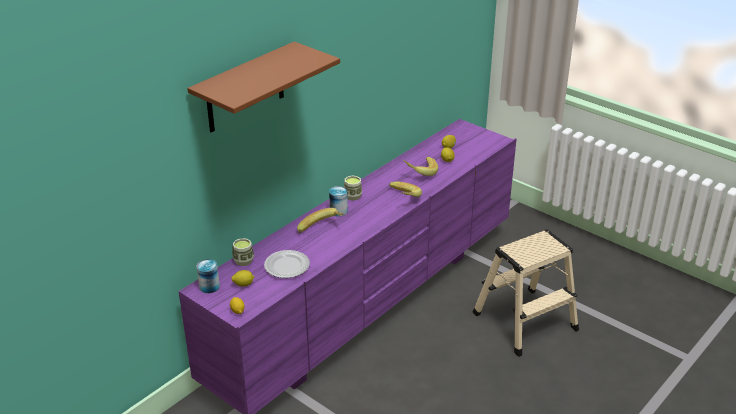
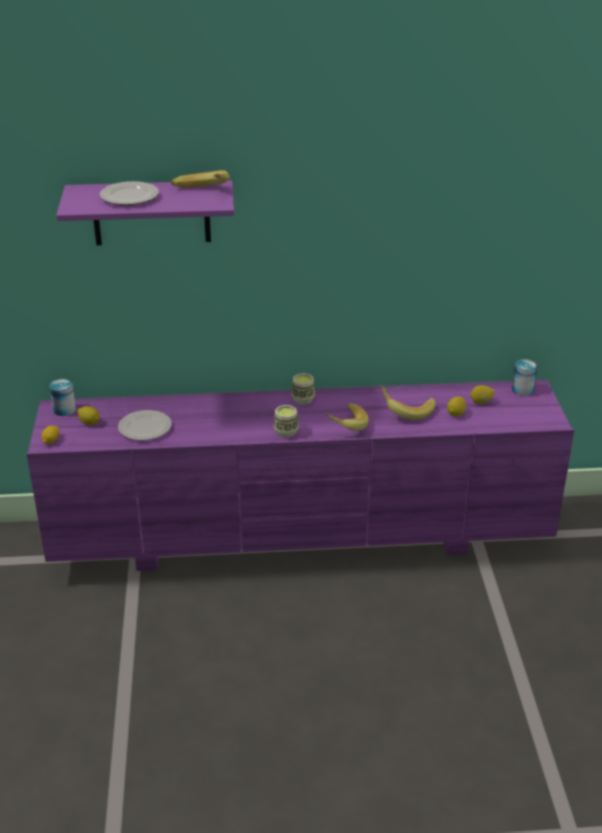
camera: 45 degrees right, 0 degrees up
brown shelf [187,42,340,132] -> purple shelf [56,180,234,245]
cup [232,238,254,266] -> cup moved to [273,405,299,438]
banana [297,208,343,233] -> banana moved to [171,170,230,187]
can [329,186,348,217] -> can moved to [512,359,538,396]
beige step ladder [473,229,579,357] -> none
none -> plate [100,181,159,205]

